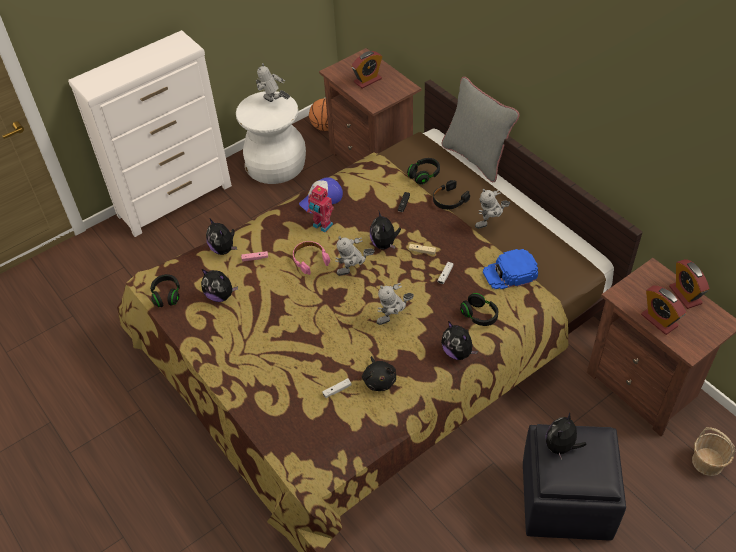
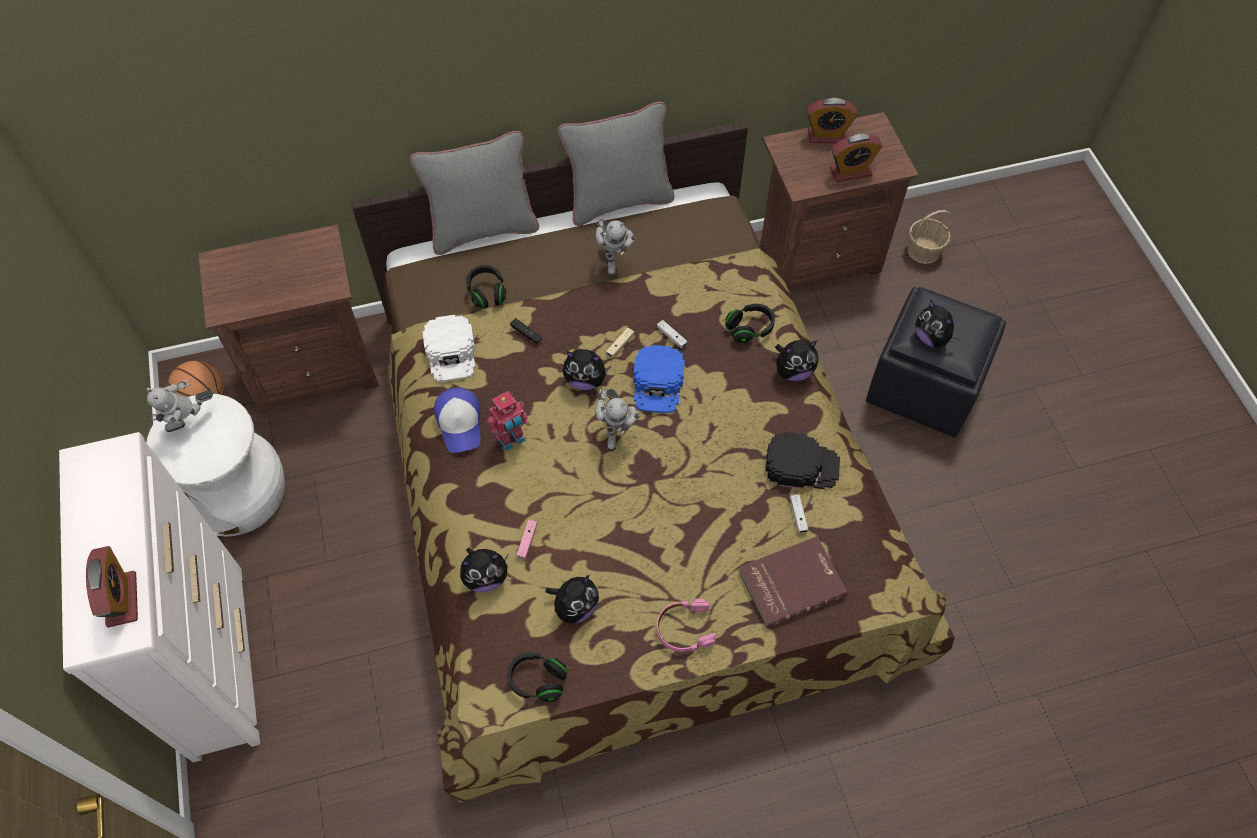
camera: 70 degrees left, 10 degrees up
pink headphones [293,241,330,275] -> pink headphones moved to [657,599,716,652]
alarm clock [351,51,382,88] -> alarm clock moved to [86,546,138,628]
black plush toy [362,356,396,391] -> black cap [766,432,840,489]
toy robot [377,283,414,325] -> none
black headphones [433,180,470,210] -> none
blue cap [483,249,538,289] -> blue cap moved to [633,345,685,413]
none -> white cap [423,315,475,382]
none -> grey pillow [558,102,675,226]
none -> red book [739,536,848,628]

